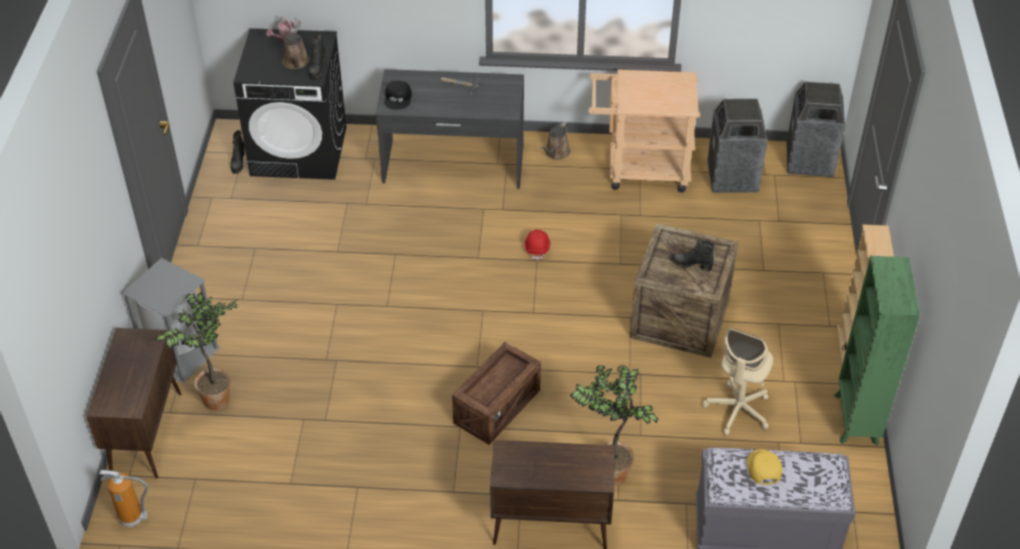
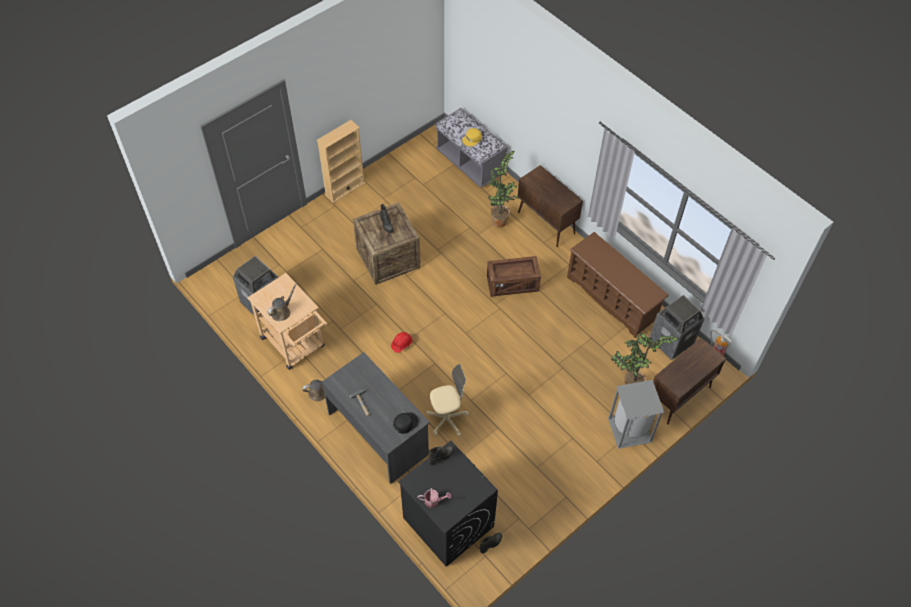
camera: 135 degrees left, 10 degrees up
brown watering can [283,28,310,69] -> brown watering can moved to [267,282,297,321]
beige office chair [702,328,773,436] -> beige office chair moved to [426,364,469,437]
trash can [786,82,845,177] -> trash can moved to [649,295,704,360]
green bookcase [834,256,920,445] -> none
none -> brown shoe rack [567,232,669,338]

